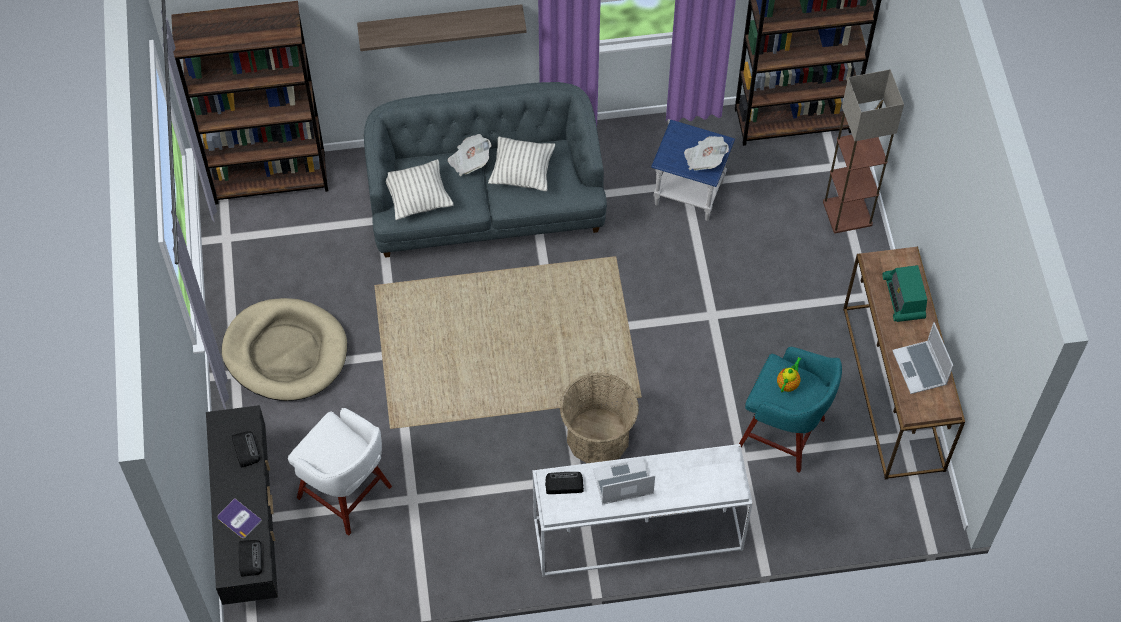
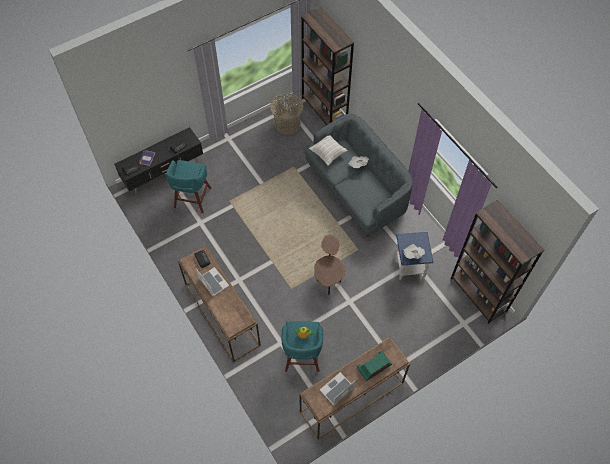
camera: 65 degrees right, 0 degrees up
beige dog bed [221,298,347,401] -> none
white stool [288,408,392,536] -> turquoise stool [165,160,211,213]
shelf [357,4,527,51] -> none
pillow [488,136,555,191] -> none
white console table [533,444,753,577] -> brown console table [178,246,261,362]
basket [560,372,639,463] -> basket moved to [270,93,304,135]
floor lamp [823,69,904,233] -> none
none -> brown side table [314,235,345,295]

